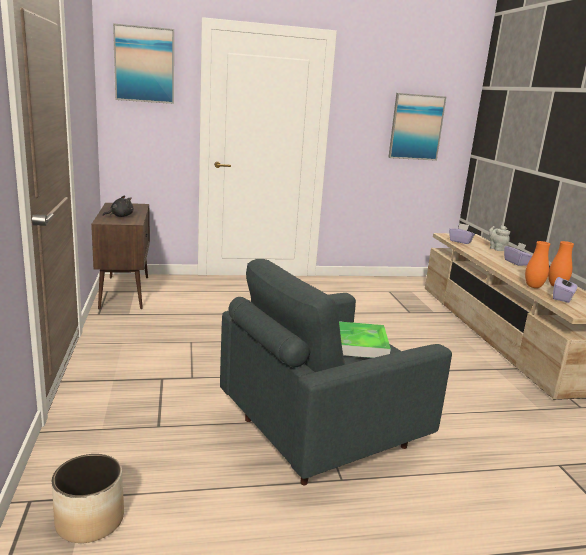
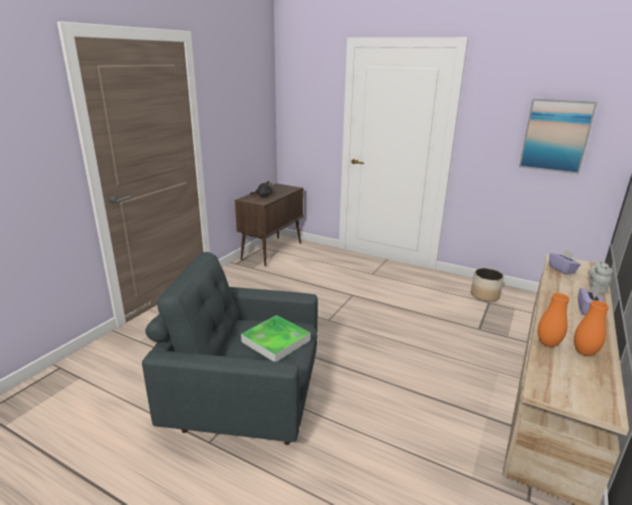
camera: 40 degrees right, 5 degrees up
planter [52,454,124,543] -> planter moved to [471,268,504,302]
picture [113,23,174,104] -> none
purple tissue box [553,275,578,303] -> none

